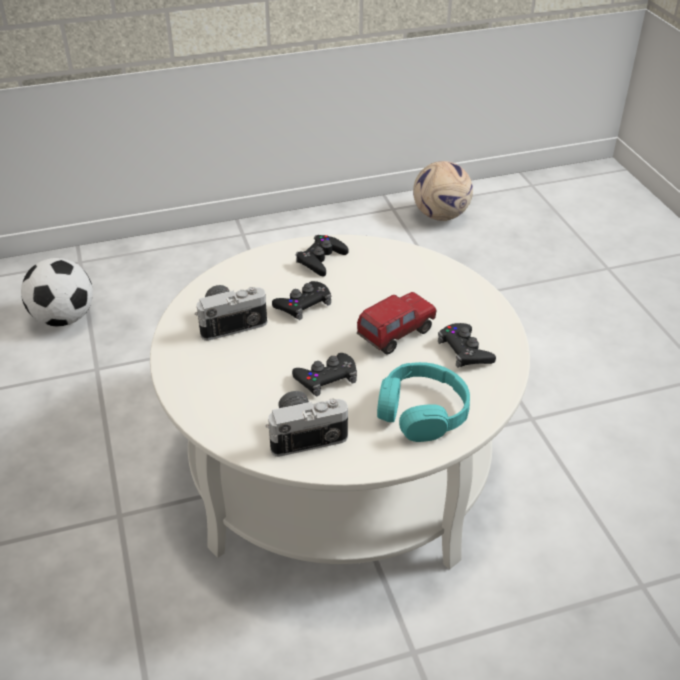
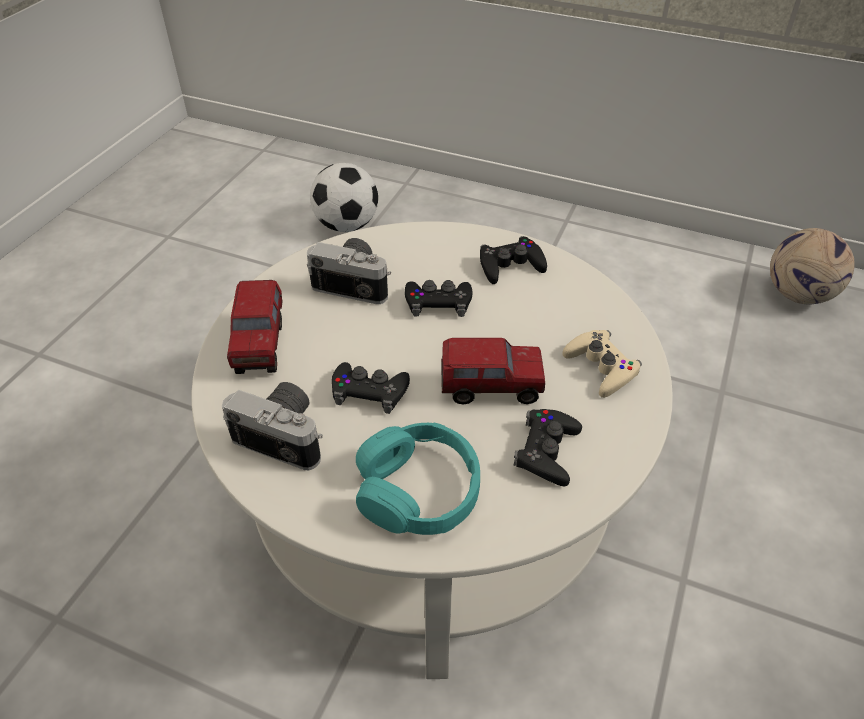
camera: 40 degrees right, 5 degrees up
none -> toy truck [227,280,283,374]
none -> beige game controller [562,330,642,398]

